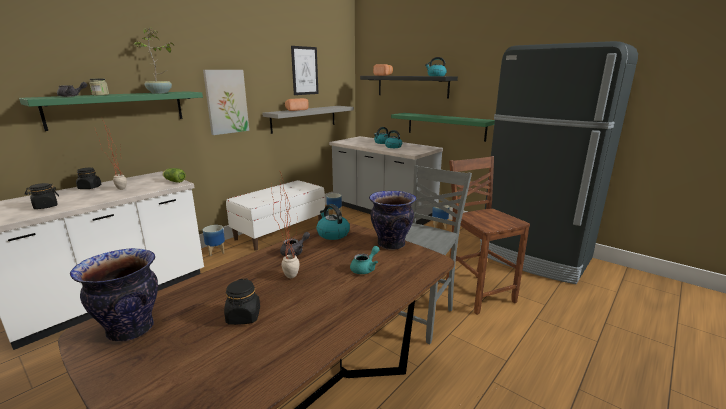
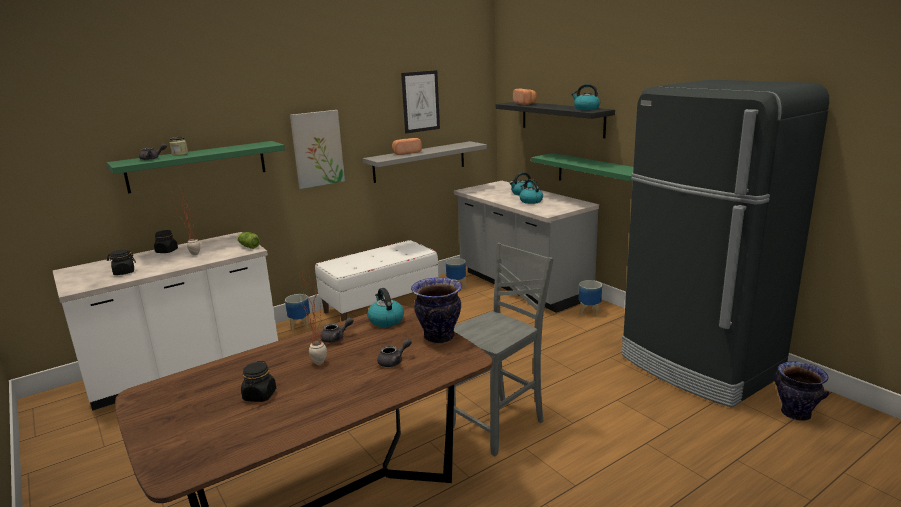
camera: 15 degrees right, 0 degrees up
vase [70,248,158,342] -> vase moved to [774,361,829,421]
potted plant [134,27,174,94] -> none
turquoise teapot [350,246,380,274] -> grey teapot [377,338,412,367]
brown chair [446,156,530,315] -> none

